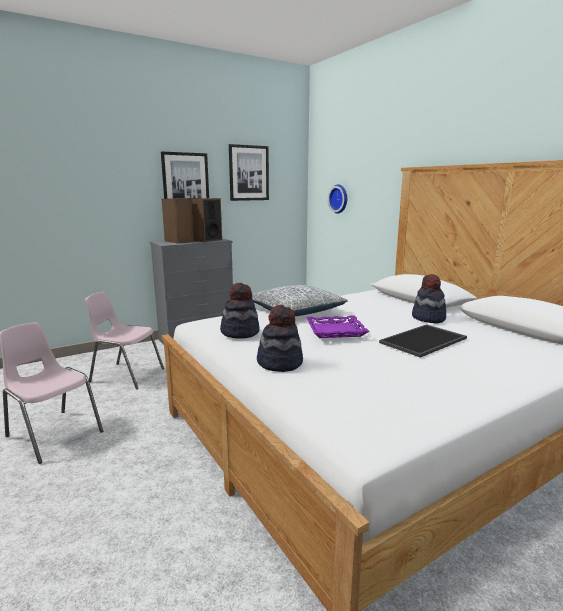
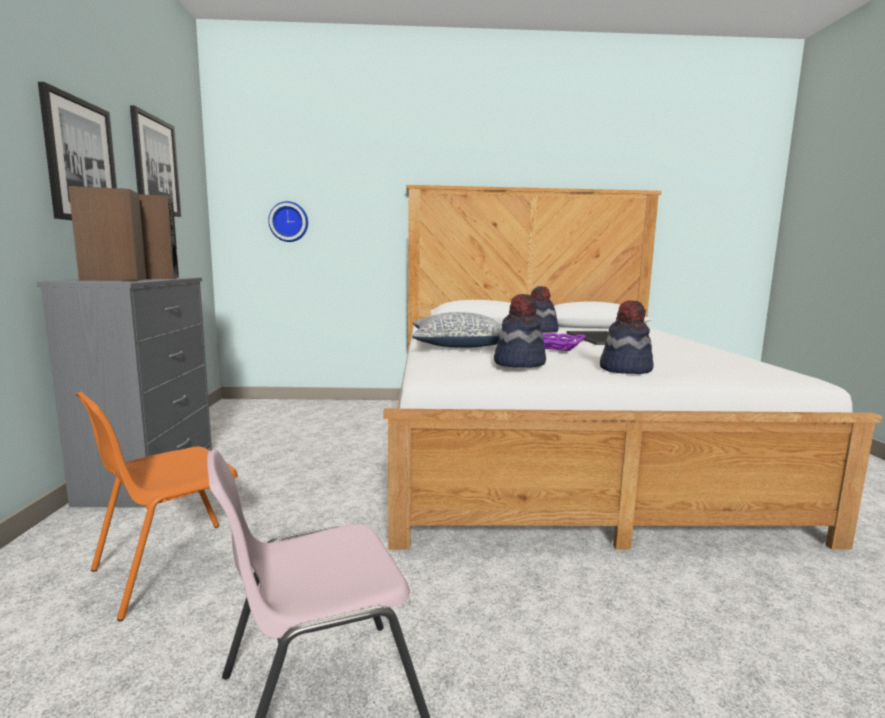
camera: 60 degrees left, 5 degrees down
pink chair [85,292,164,390] -> orange chair [76,392,238,621]

